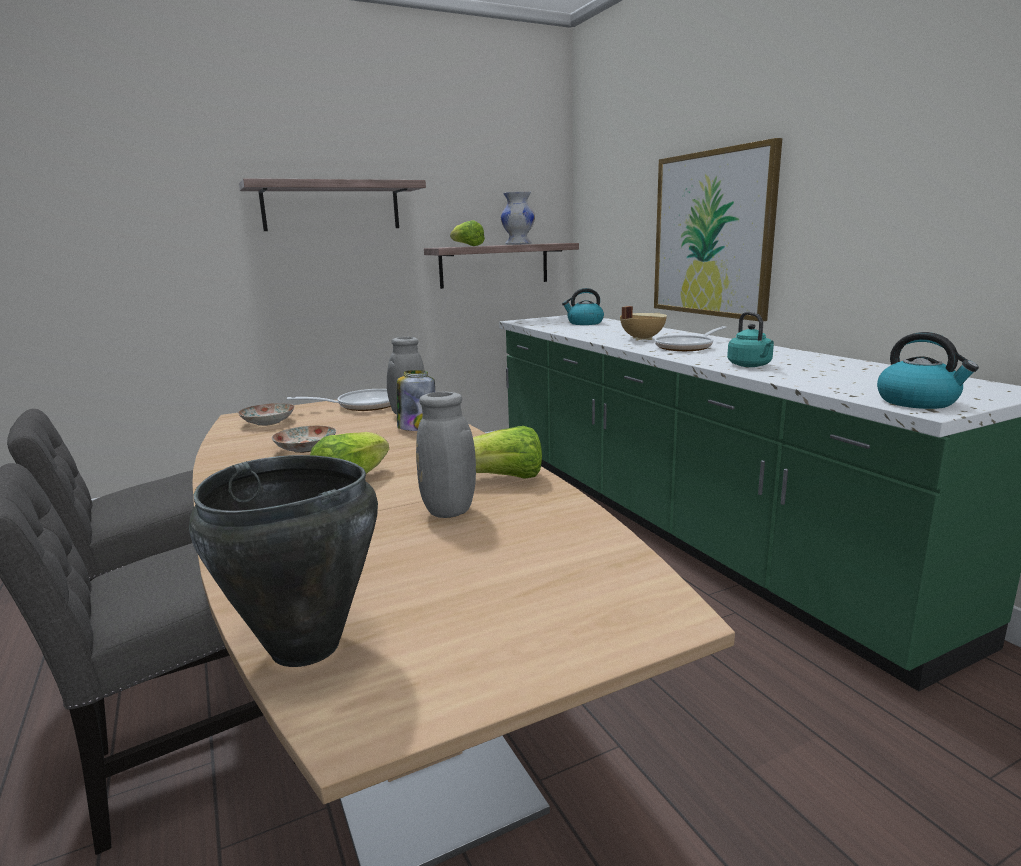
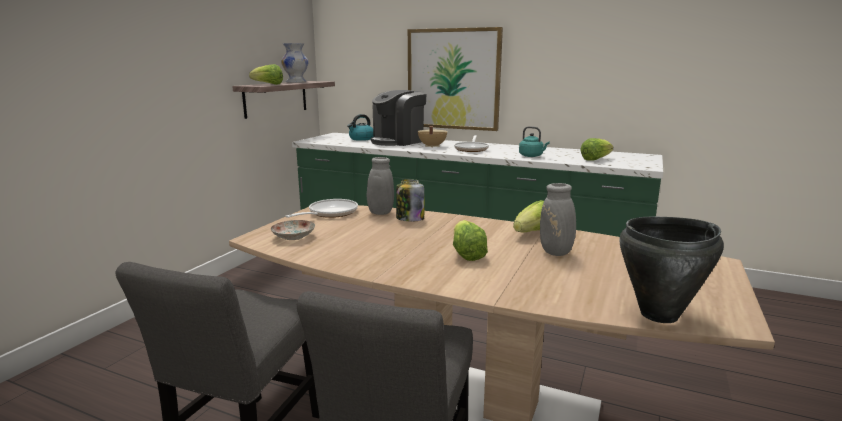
camera: 40 degrees left, 0 degrees up
shelf [239,178,426,231] -> none
plate [272,426,336,453] -> none
kettle [877,332,979,409] -> none
none -> coffee machine [371,90,426,146]
none -> lettuce [580,138,613,161]

